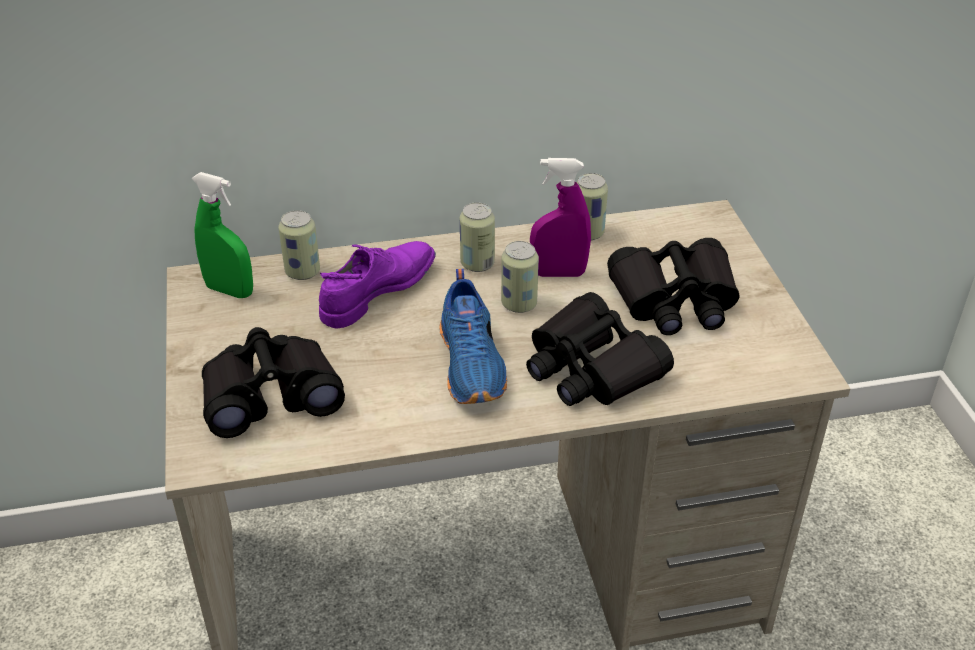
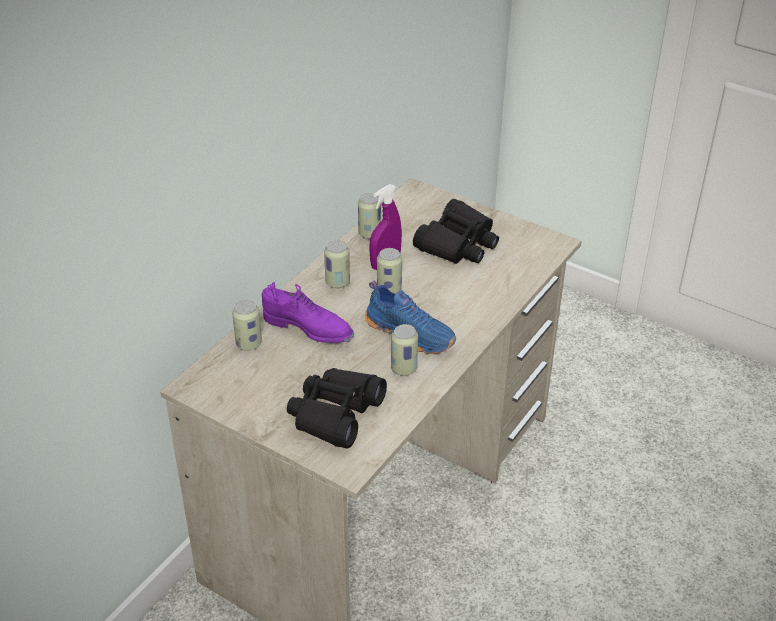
camera: 45 degrees left, 0 degrees up
green spray bottle [191,172,253,298] -> none
purple shoe [319,241,436,329] -> purple shoe turned 120 degrees clockwise [262,282,354,343]
black binoculars [526,292,674,406] -> none
none -> can [391,324,418,376]

